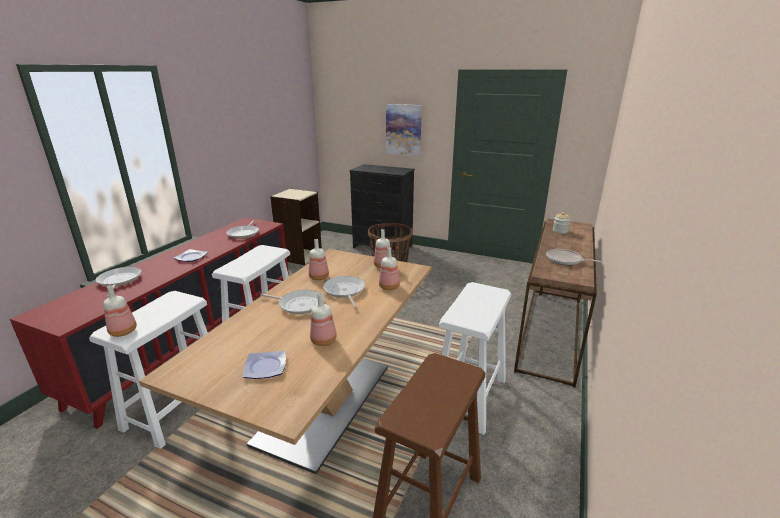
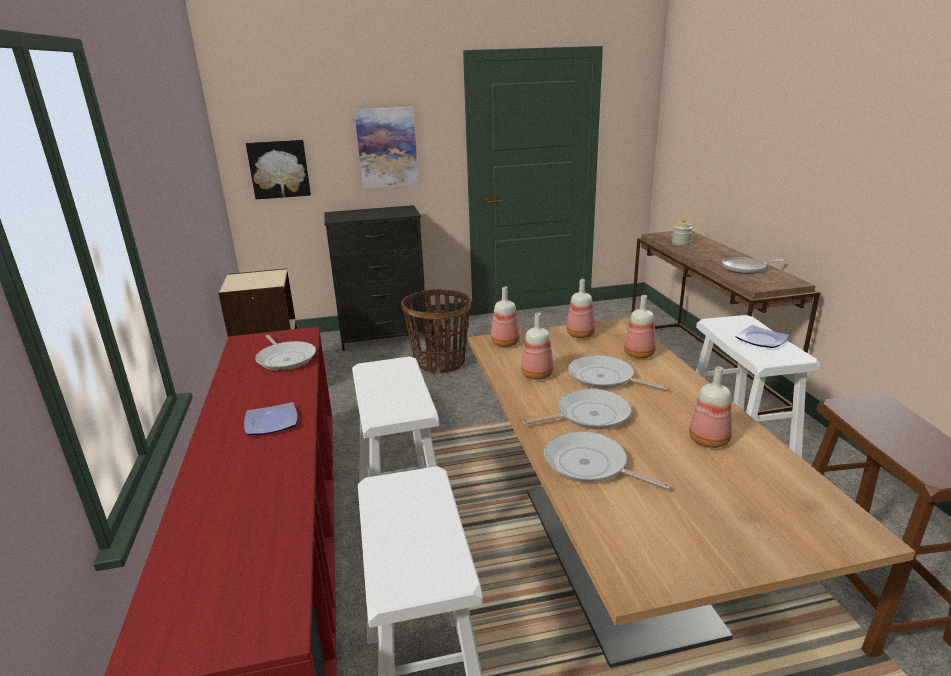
camera: 35 degrees left, 0 degrees up
frying pan [96,267,142,297] -> frying pan moved to [544,431,671,489]
bottle [103,285,137,337] -> bottle moved to [491,287,520,347]
plate [243,351,286,379] -> plate moved to [735,325,789,348]
none -> picture [246,140,311,199]

